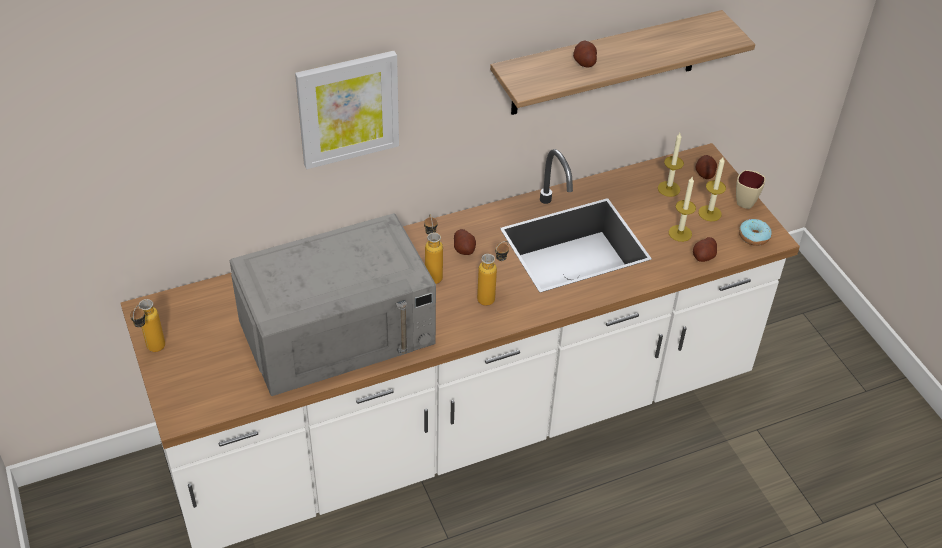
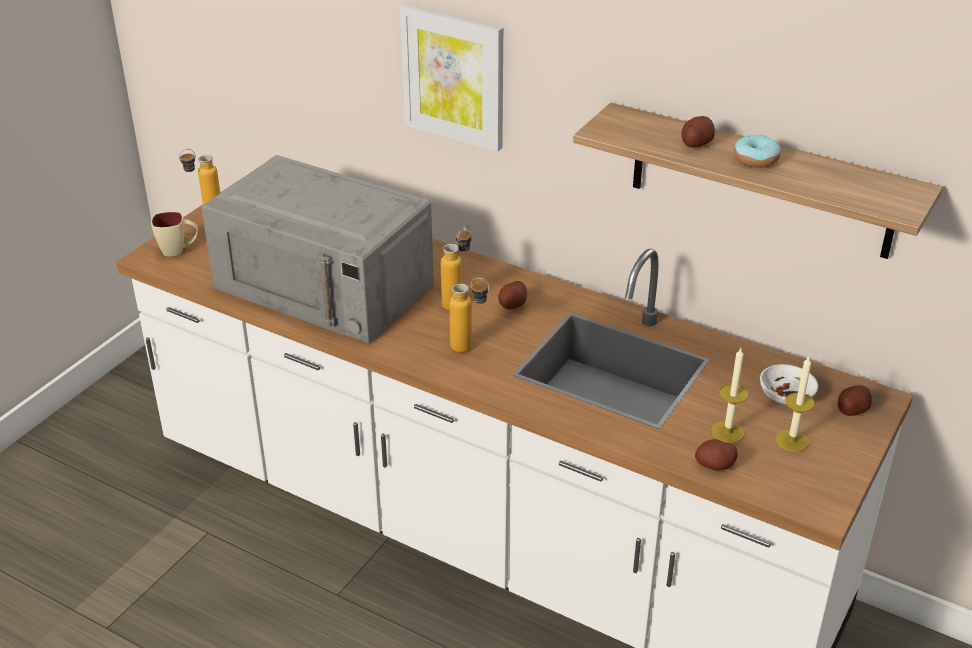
camera: 55 degrees right, 10 degrees down
candle [658,133,684,197] -> white bowl [760,364,818,404]
beige mug [736,170,765,209] -> beige mug moved to [151,211,198,257]
donut [739,219,772,246] -> donut moved to [734,135,781,168]

